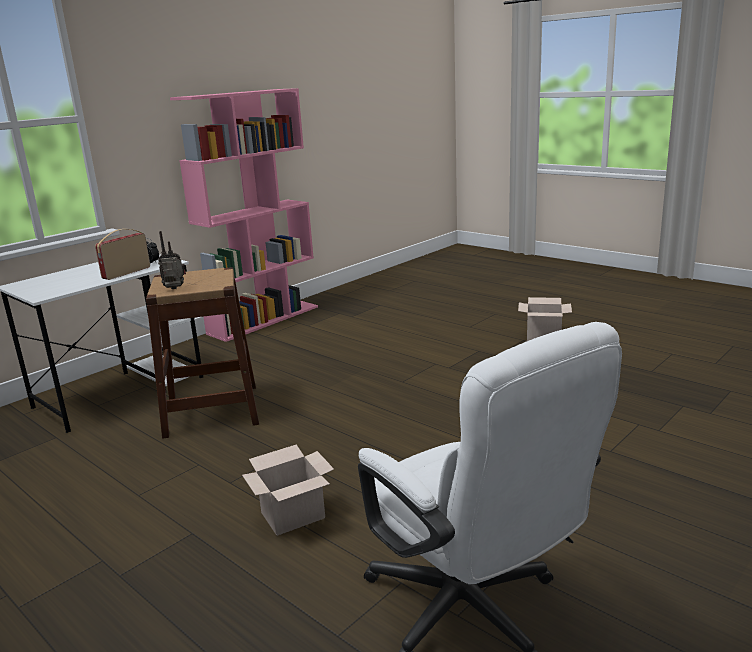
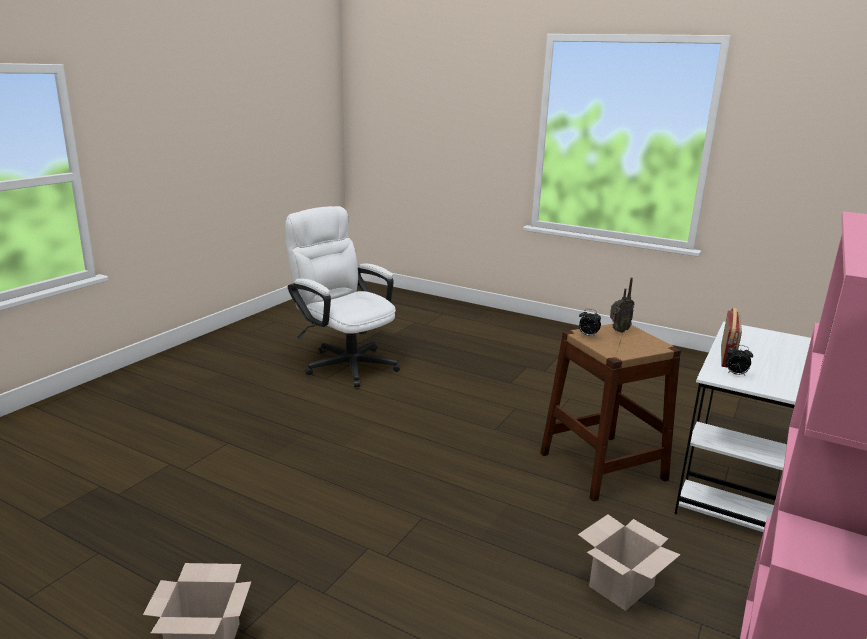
camera: 165 degrees right, 0 degrees up
cardboard box [242,445,334,536] -> cardboard box moved to [578,514,681,611]
none -> alarm clock [579,309,601,336]

